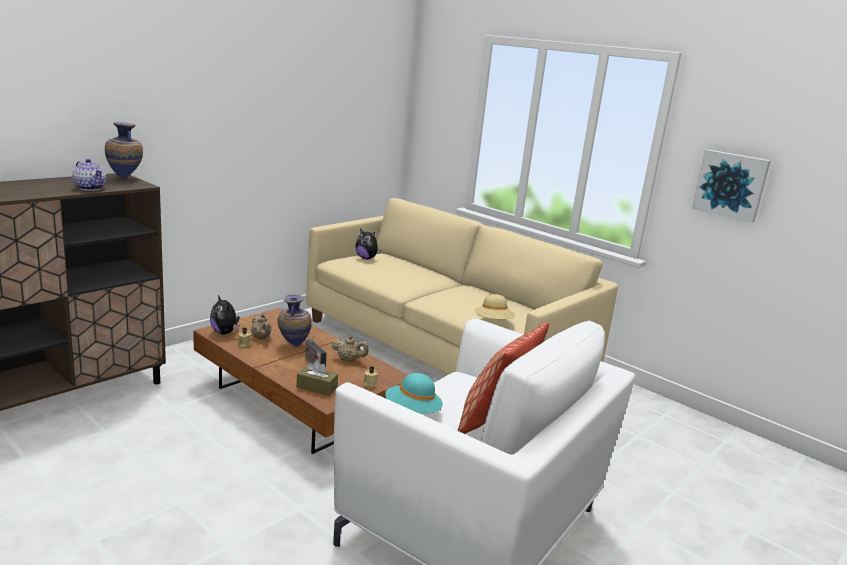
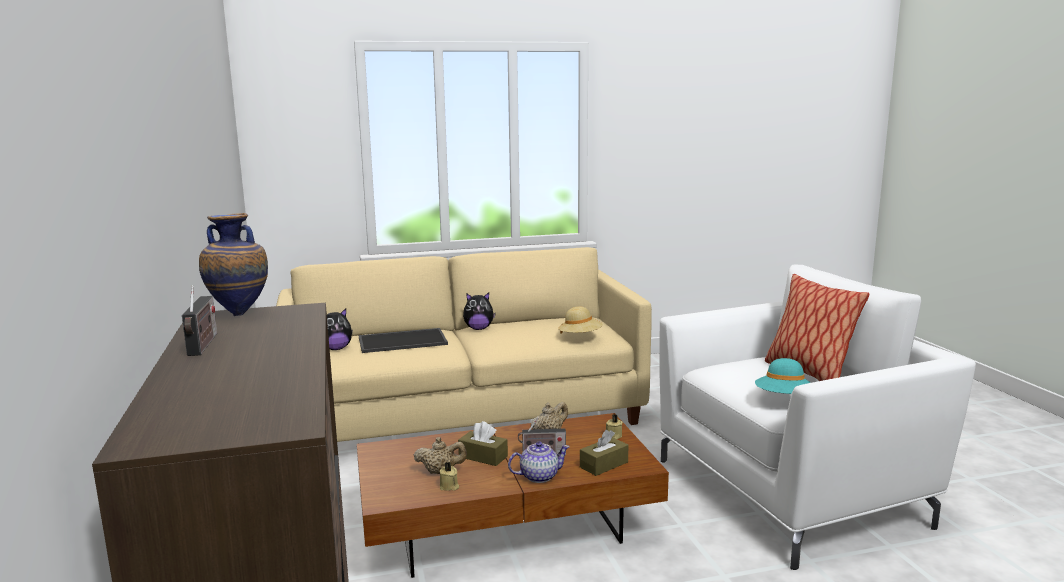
camera: 55 degrees left, 5 degrees down
teapot [72,159,106,191] -> teapot moved to [508,441,570,483]
plush toy [210,295,240,335] -> plush toy moved to [463,293,496,330]
vase [277,294,312,347] -> brown tissue box [458,421,508,466]
picture [692,150,771,223] -> none
none -> radio [182,285,217,356]
none -> tray [359,328,448,353]

